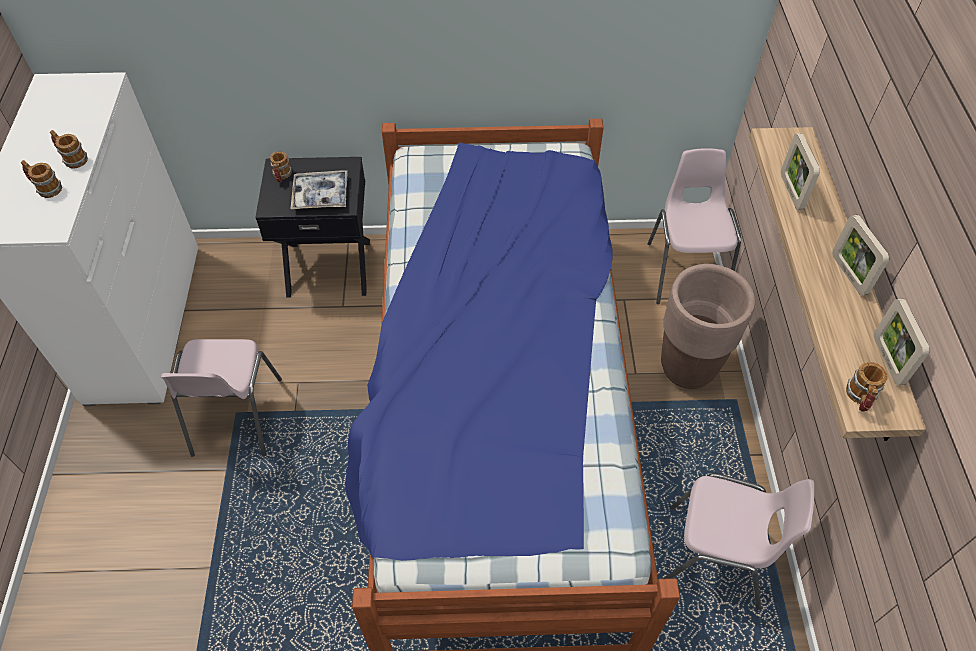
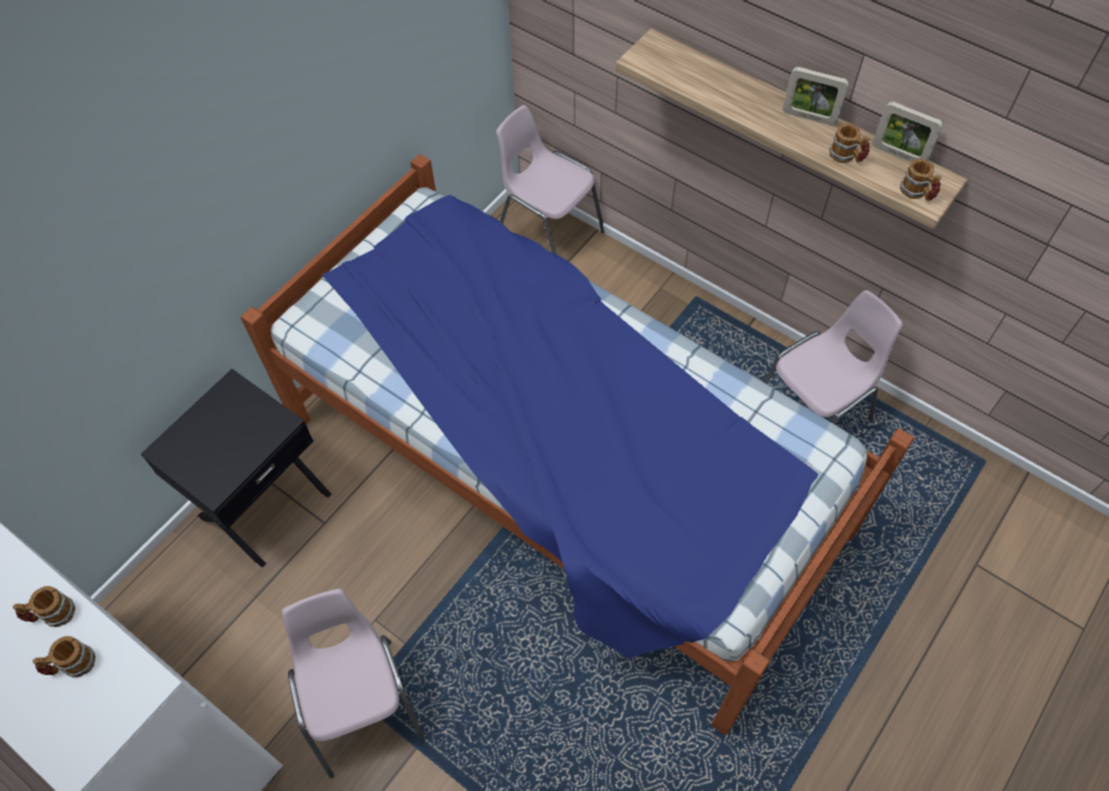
camera: 50 degrees left, 5 degrees up
pink chair [161,339,282,457] -> pink chair turned 150 degrees counterclockwise [282,589,425,778]
mug [270,151,292,183] -> mug moved to [829,123,870,163]
tray [290,170,348,209] -> none
brown planter [661,264,755,389] -> none
picture frame [781,133,820,210] -> none

